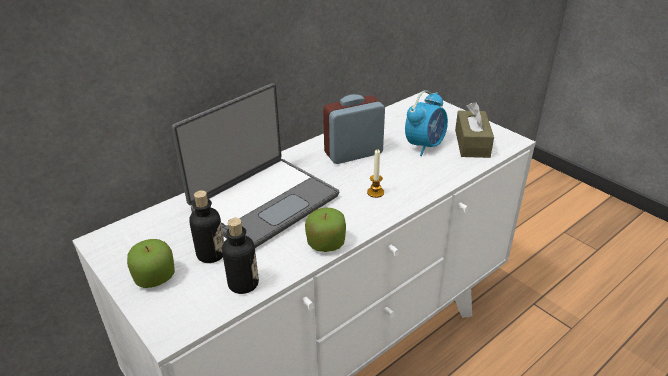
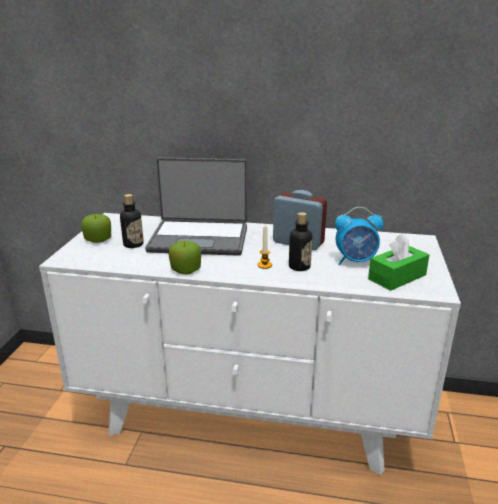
camera: 50 degrees right, 10 degrees down
bottle [222,218,259,294] -> bottle moved to [289,212,312,271]
brown tissue box [455,102,494,158] -> green tissue box [368,234,429,291]

